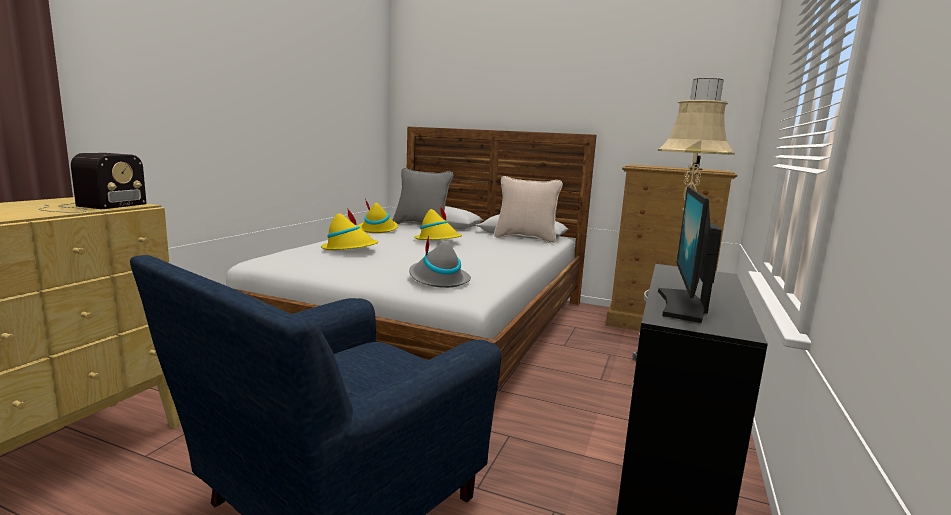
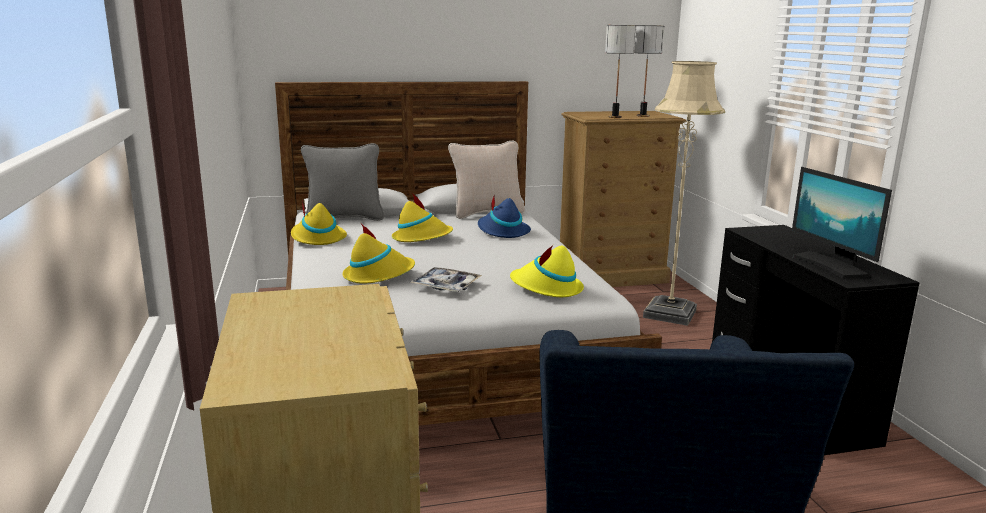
camera: 35 degrees left, 5 degrees up
radio [39,153,146,213] -> none
grey hat [409,236,471,288] -> yellow hat [510,245,584,297]
none -> tray [410,267,482,292]
none -> blue hat [478,194,531,238]
none -> table lamp [605,25,636,118]

